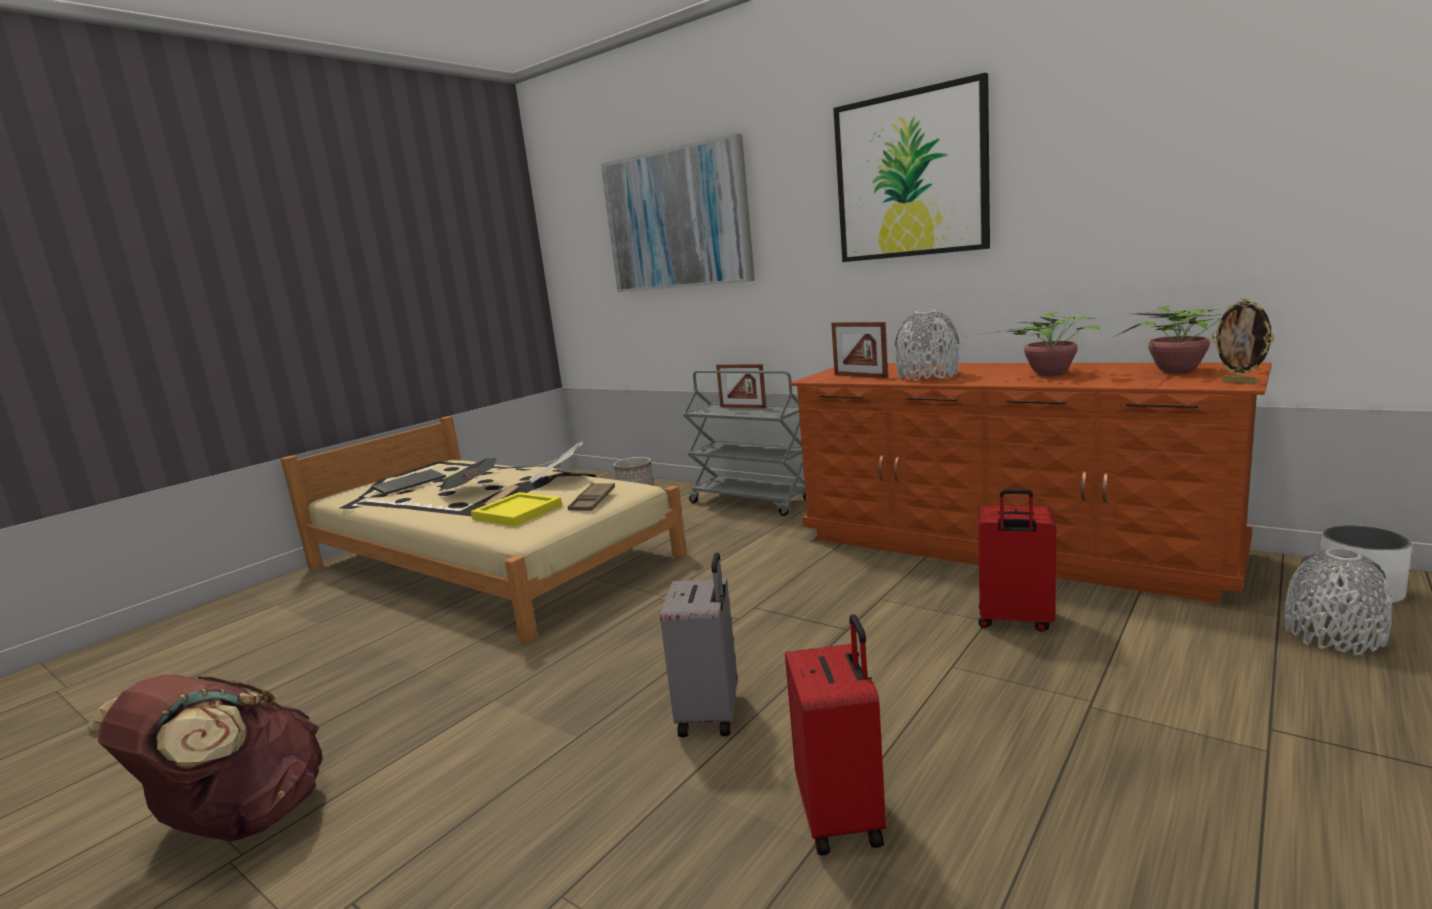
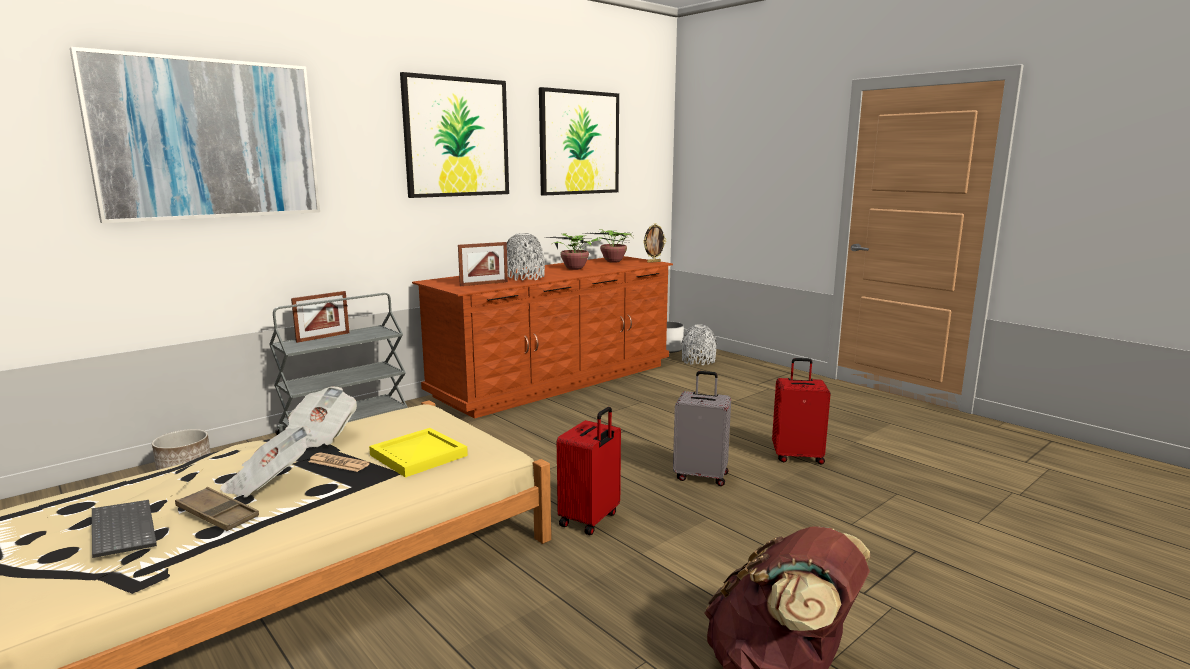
camera: 80 degrees left, 0 degrees up
brown tray [568,483,615,511] -> brown tray moved to [175,487,259,531]
red suitcase [978,489,1056,632] -> red suitcase moved to [557,407,621,535]
none -> picture [539,87,619,196]

